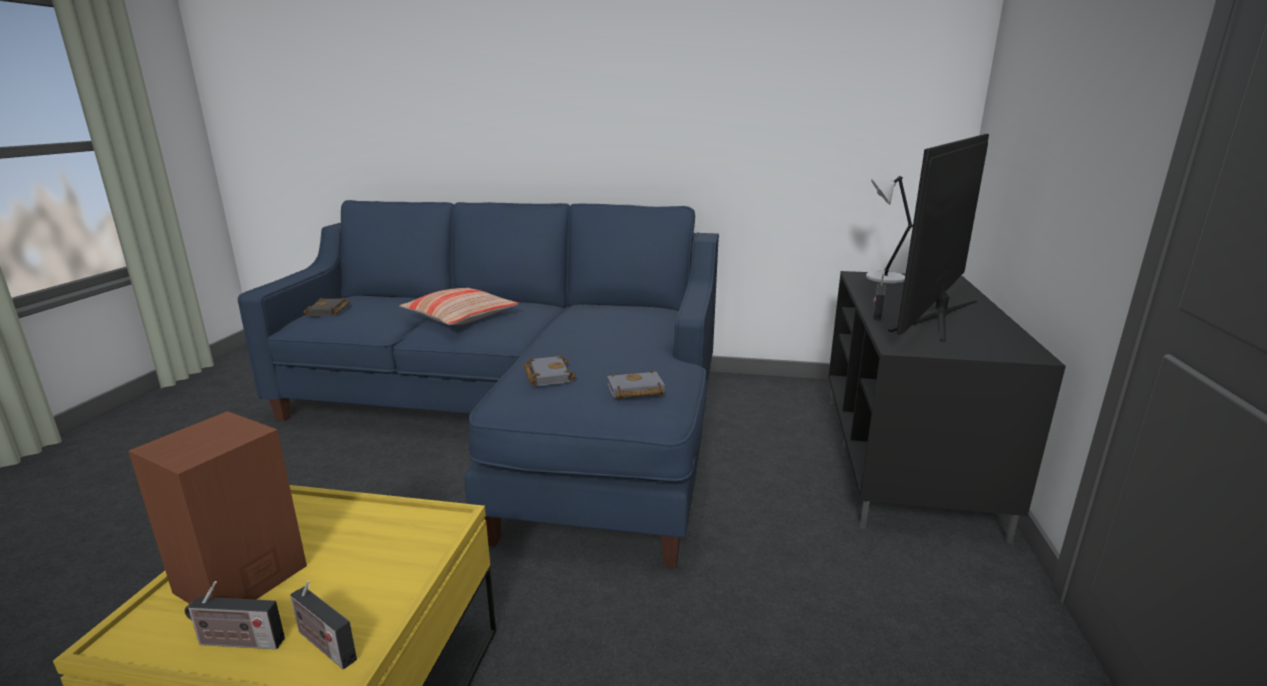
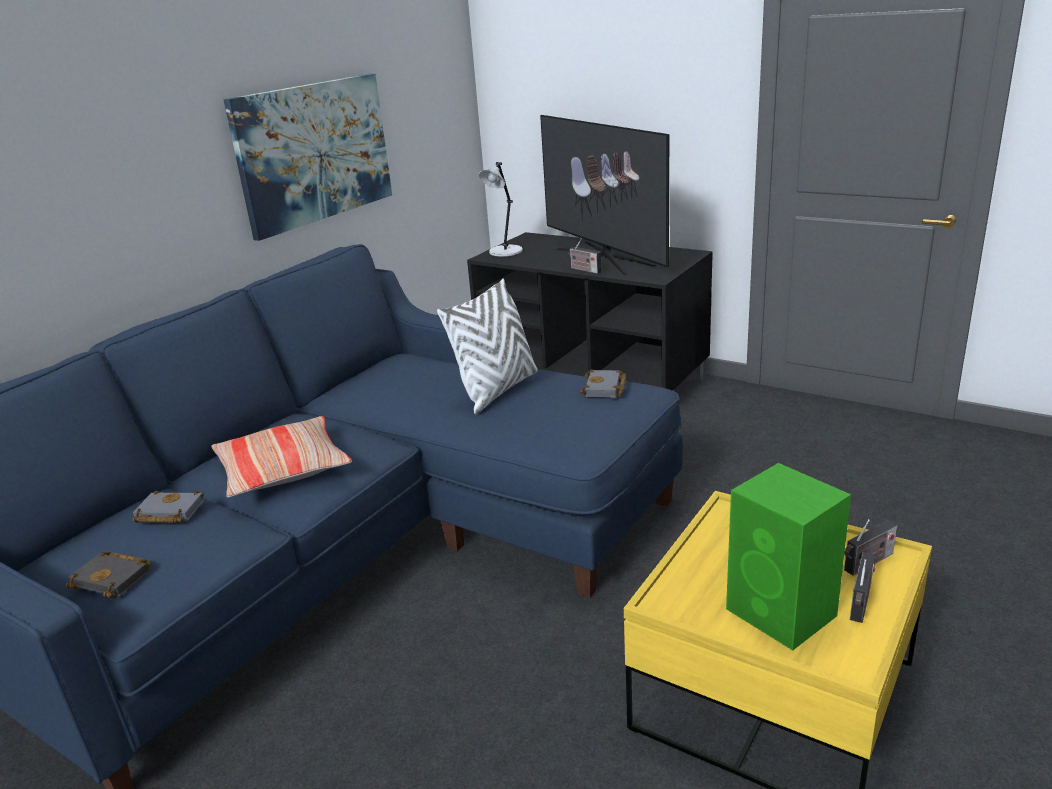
camera: 65 degrees left, 5 degrees up
brown speaker [128,411,307,604] -> green speaker [726,463,851,650]
grey book [524,355,576,386] -> grey book moved to [133,491,204,523]
none -> picture [223,74,392,241]
none -> white pillow [437,279,538,414]

